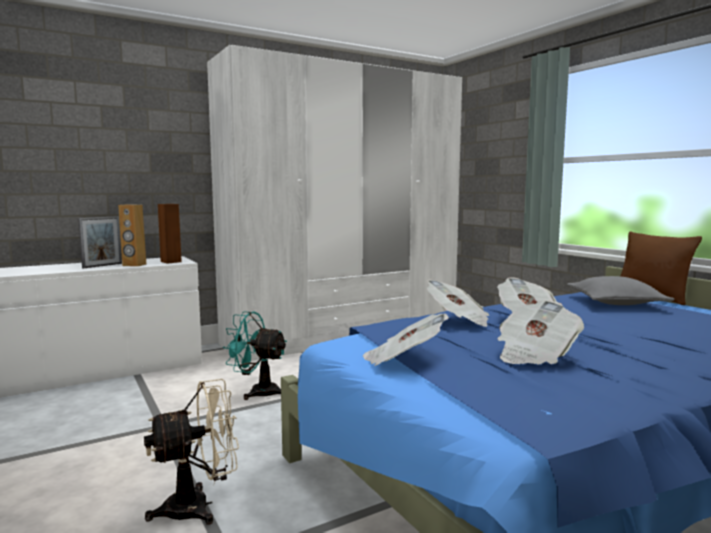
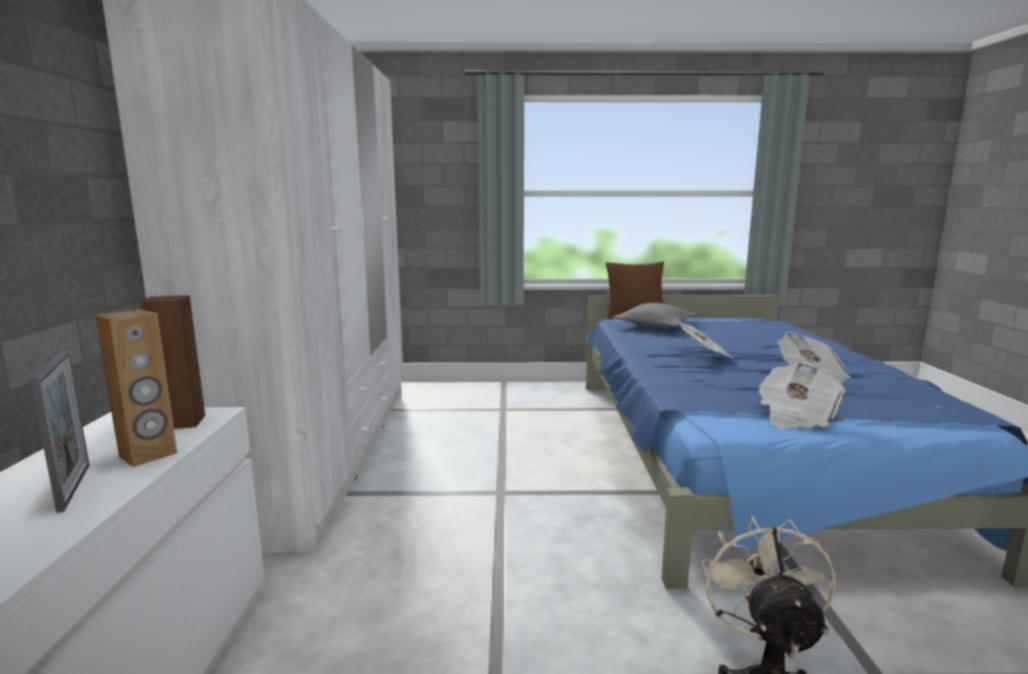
camera: 60 degrees left, 5 degrees up
turquoise fan [223,312,287,400] -> none
newspaper [427,279,489,327] -> none

